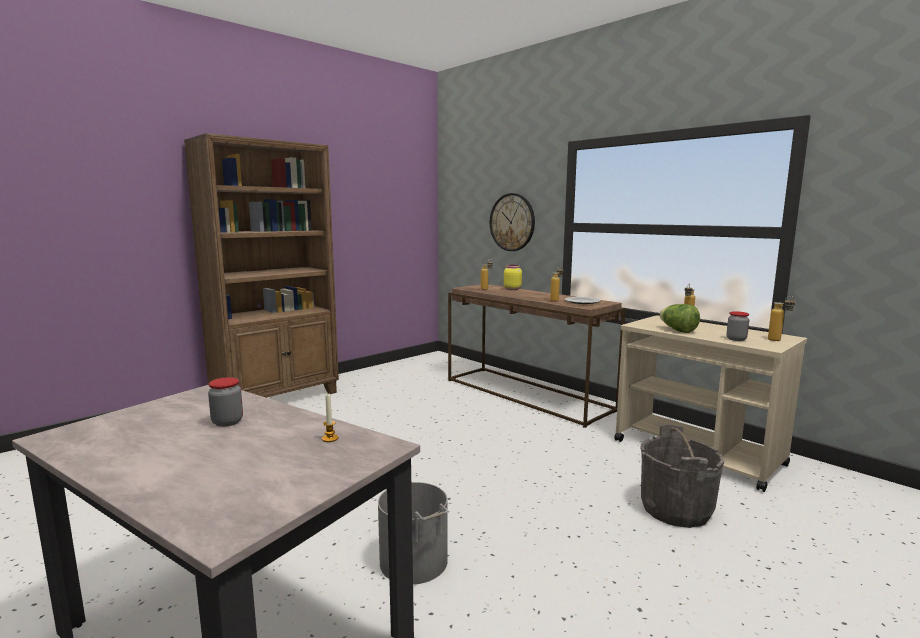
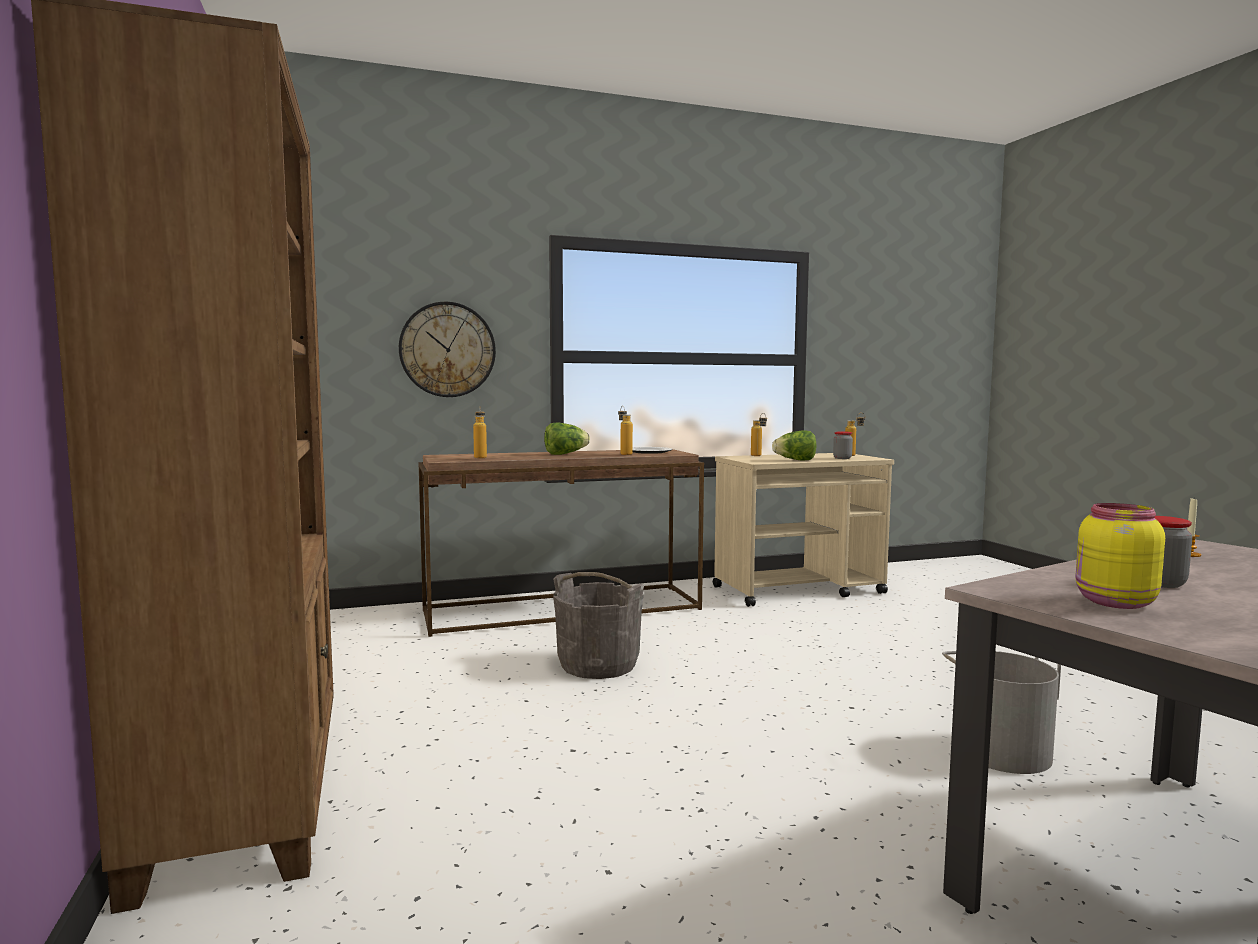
camera: 65 degrees left, 5 degrees down
yellow jar [504,265,522,290] -> yellow jar moved to [1075,503,1165,609]
grey bucket [640,424,724,528] -> grey bucket moved to [553,572,644,679]
none -> lettuce [544,423,590,455]

